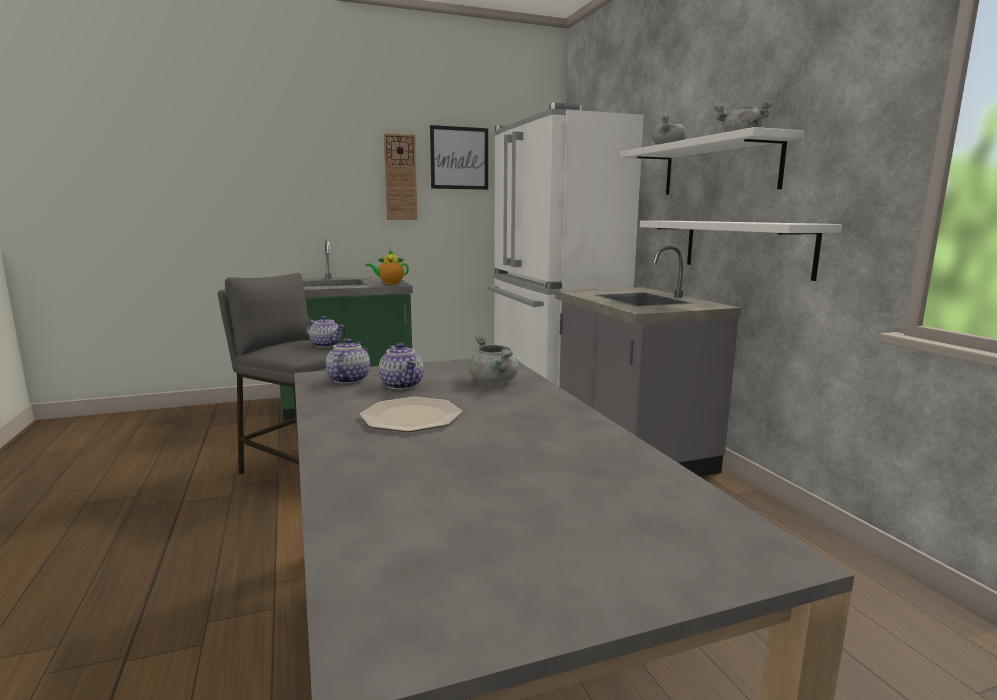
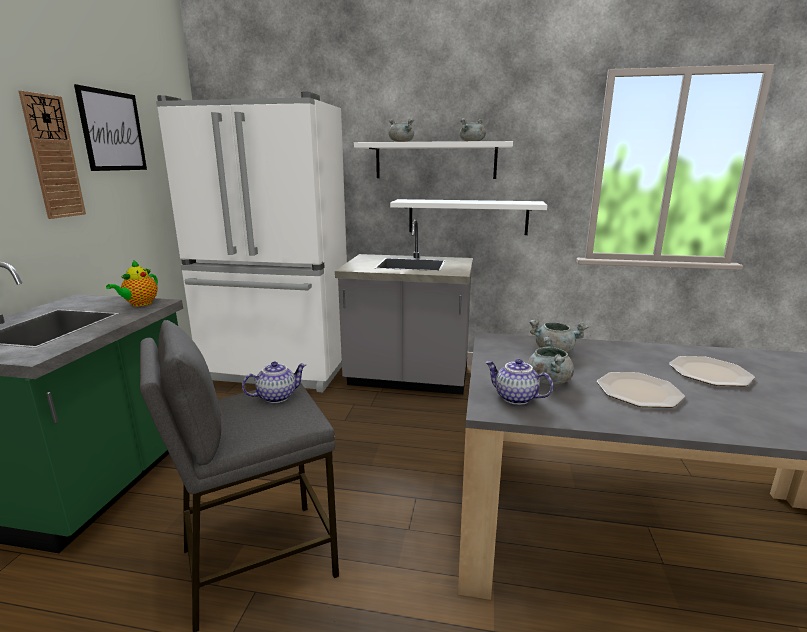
camera: 60 degrees left, 5 degrees up
teapot [379,343,424,390] -> grey cooking pot [527,337,574,384]
none -> plate [669,356,755,386]

